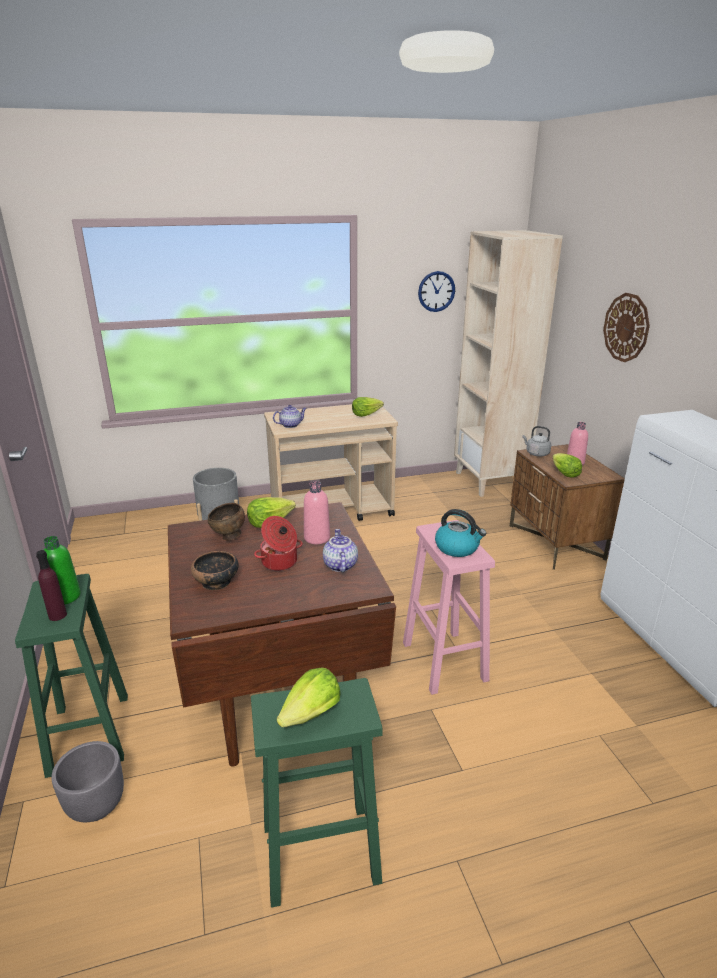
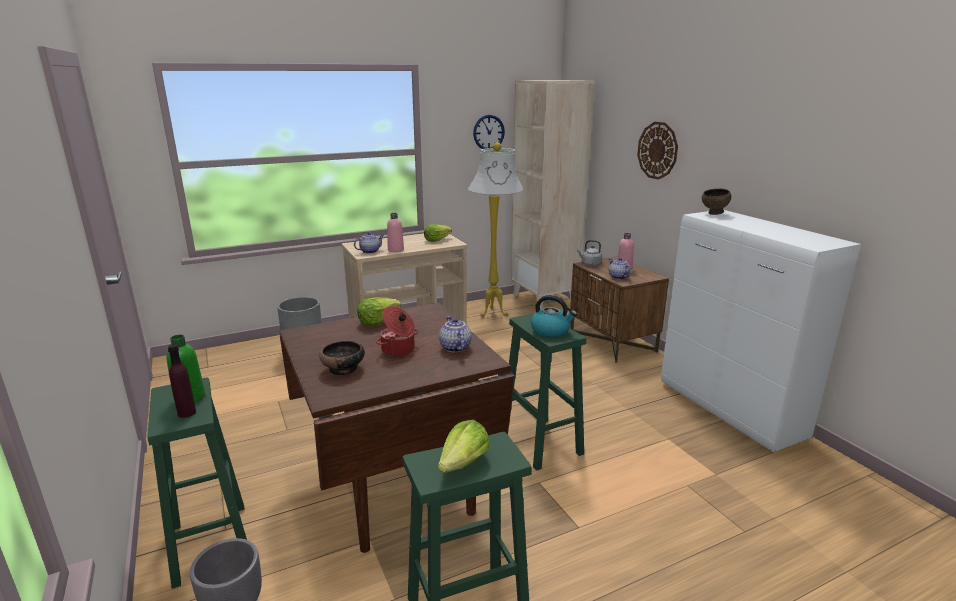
camera: 10 degrees left, 5 degrees down
brown bowl [208,503,245,541] -> brown bowl moved to [702,188,731,215]
pink bottle [304,481,330,544] -> pink bottle moved to [387,213,404,252]
pink stool [403,520,495,695] -> green stool [508,313,586,471]
lettuce [553,453,582,478] -> teapot [609,258,632,280]
none -> white floor lamp [468,142,524,317]

